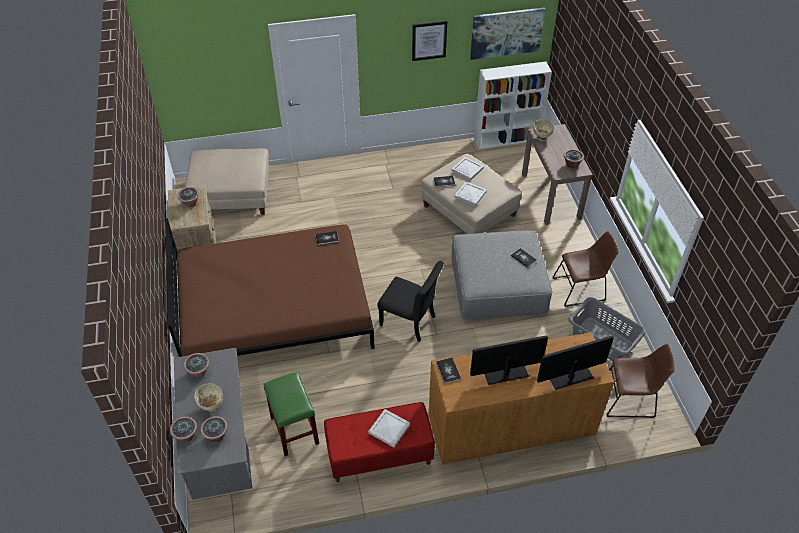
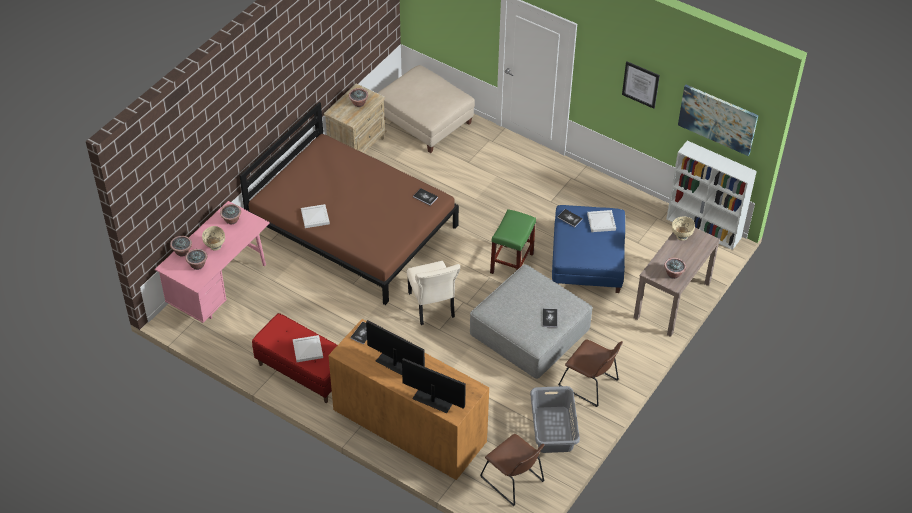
camera: 45 degrees right, 0 degrees up
grey desk [174,348,252,500] -> pink desk [155,201,270,323]
green stool [263,372,319,456] -> green stool moved to [490,209,536,274]
black chair [378,261,444,342] -> beige chair [407,261,460,325]
beige ottoman [421,154,522,234] -> blue ottoman [552,205,625,293]
white tray [454,182,487,206] -> white tray moved to [301,204,330,228]

